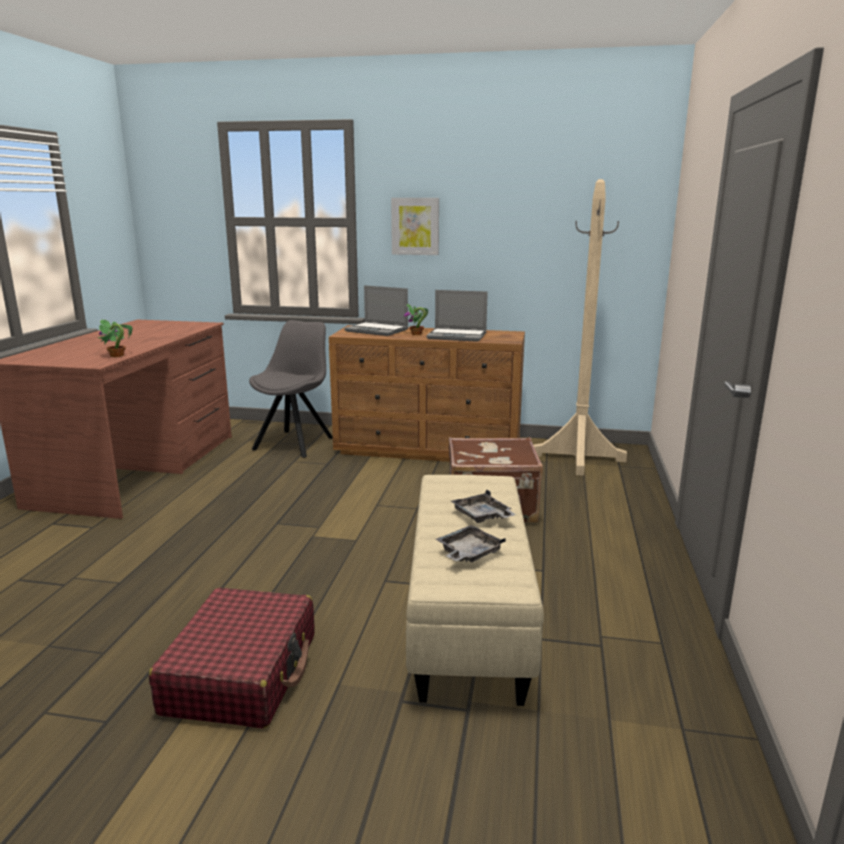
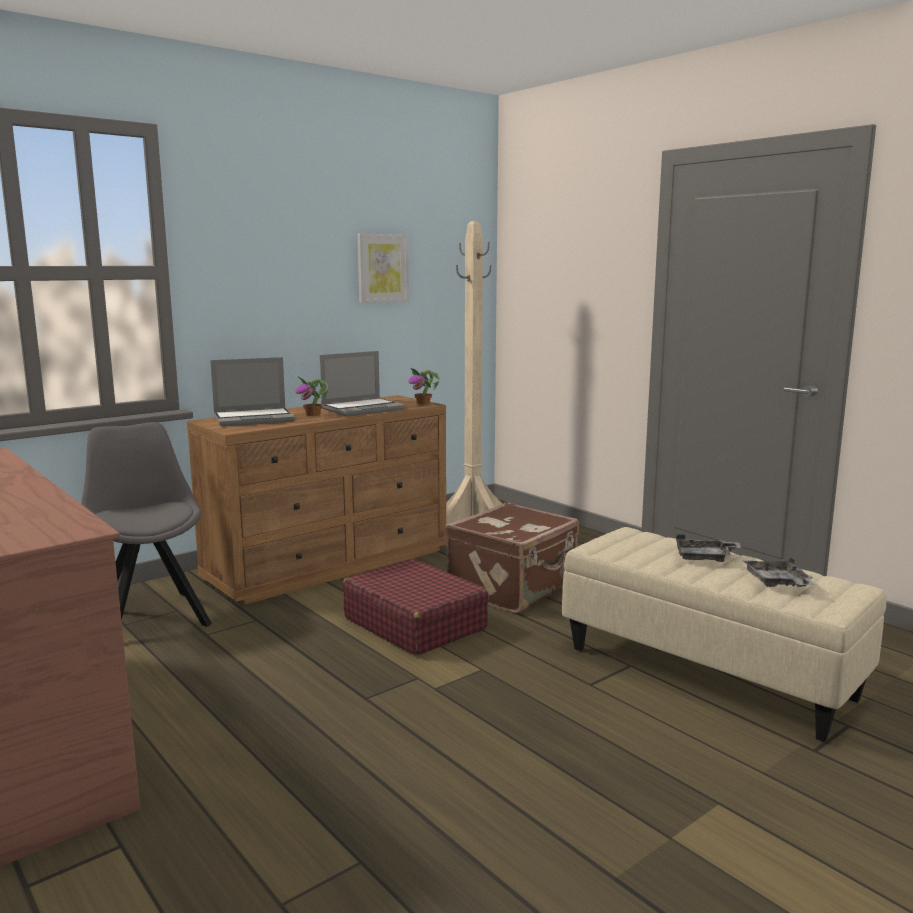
camera: 50 degrees left, 5 degrees down
potted plant [98,319,133,357] -> potted plant moved to [408,368,440,404]
red suitcase [149,588,314,729] -> red suitcase moved to [343,559,489,656]
picture [391,198,439,255] -> picture moved to [357,234,409,303]

